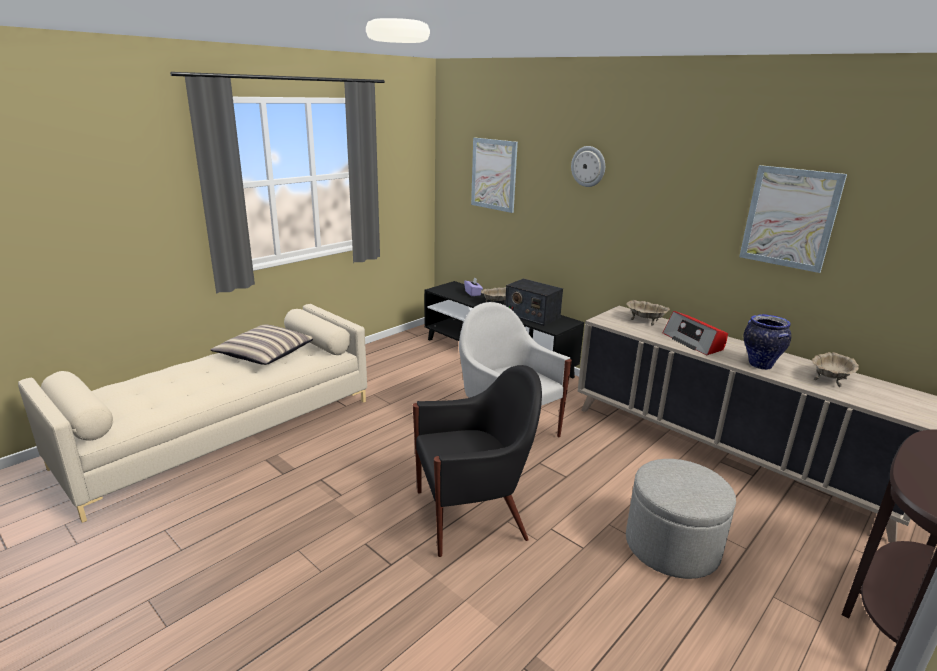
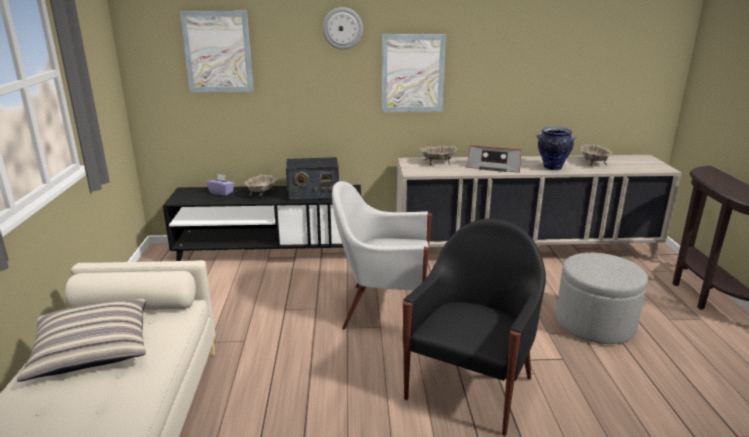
camera: 45 degrees left, 0 degrees up
picture [739,165,847,273] -> picture moved to [382,34,446,112]

